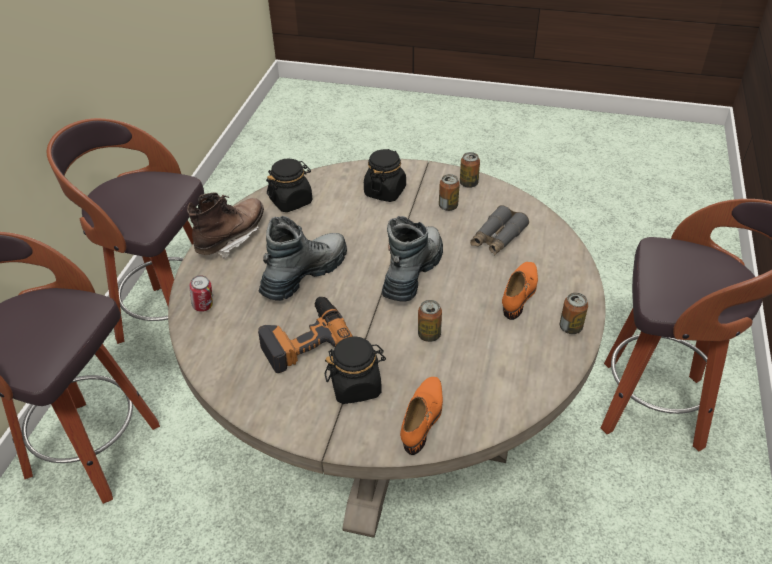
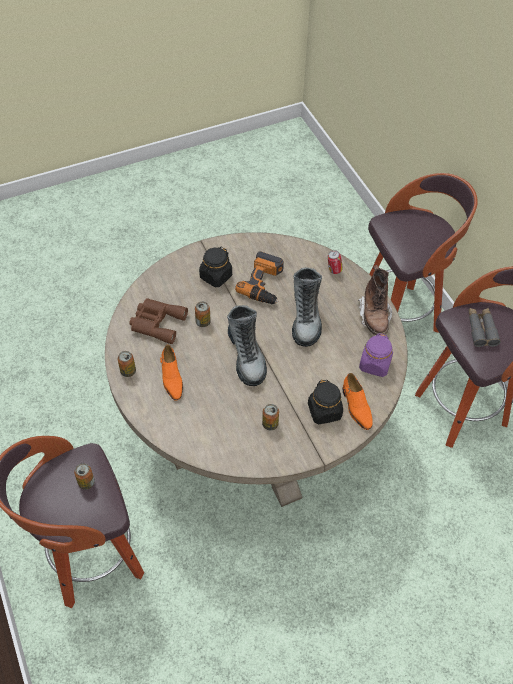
camera: 140 degrees right, 10 degrees up
black jar [266,158,312,212] -> purple jar [359,333,393,377]
orange shoe [400,377,443,455] -> orange shoe moved to [343,373,373,430]
can [460,152,480,188] -> can moved to [74,463,95,490]
grey binoculars [470,205,529,255] -> grey binoculars moved to [468,308,501,347]
none -> brown binoculars [129,298,188,344]

